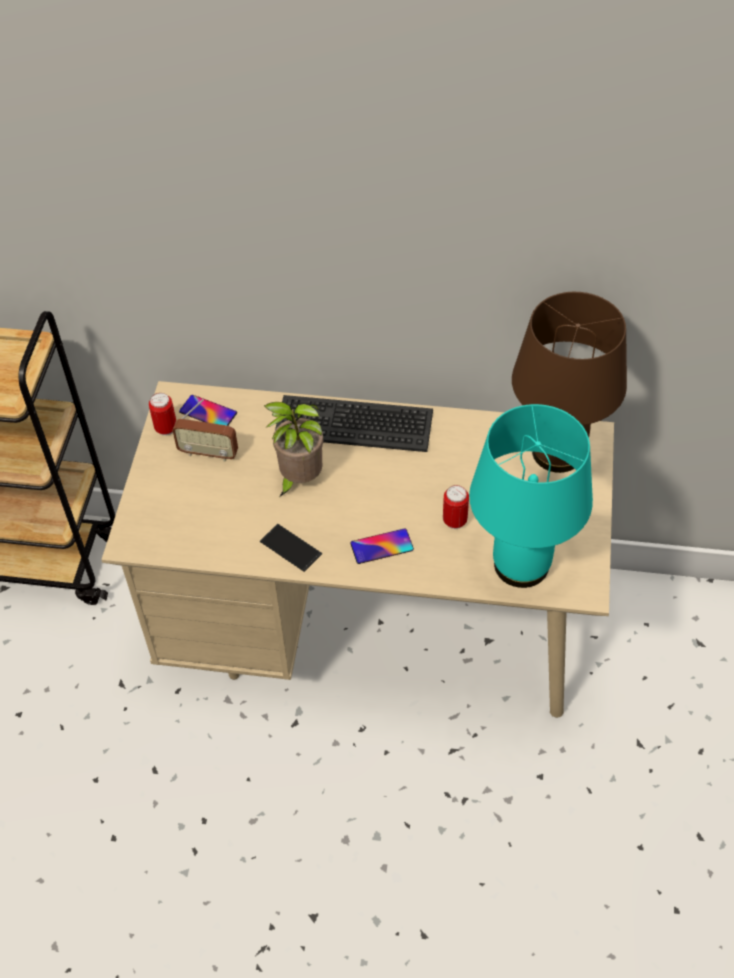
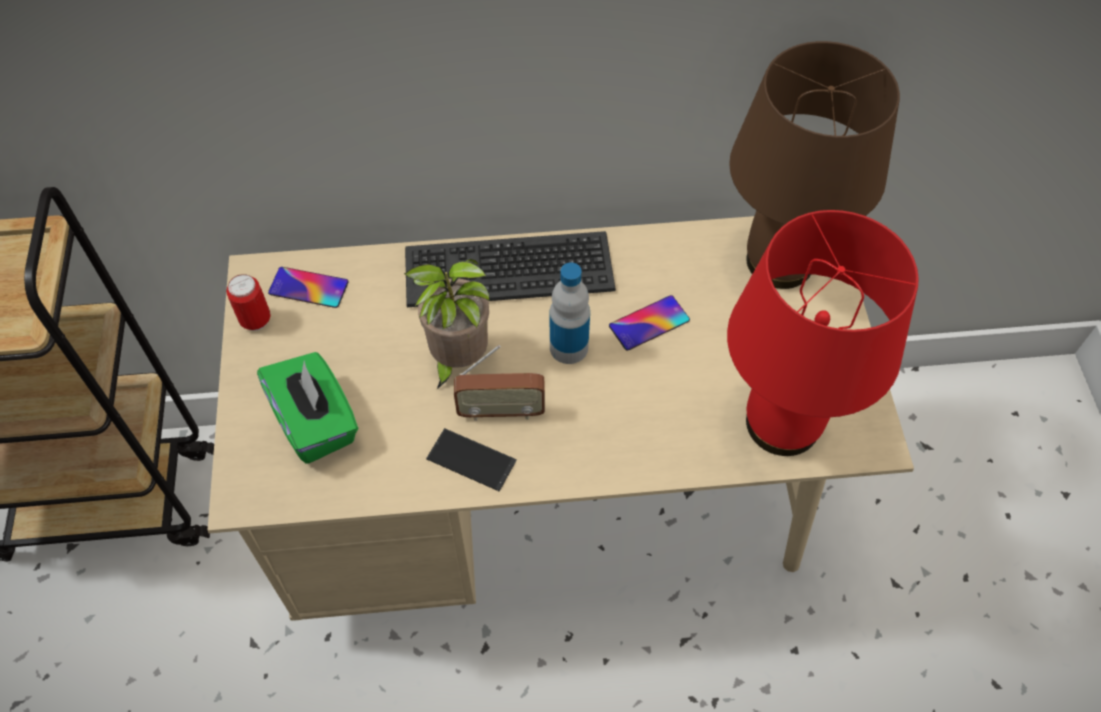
camera: 15 degrees left, 5 degrees up
radio [172,399,238,462] -> radio moved to [454,345,545,421]
phone [350,528,414,564] -> phone moved to [609,295,690,351]
can [443,485,469,529] -> none
turquoise table lamp [469,404,593,588] -> red table lamp [727,210,919,456]
none -> green tissue box [257,352,359,464]
none -> bottle [550,262,590,364]

